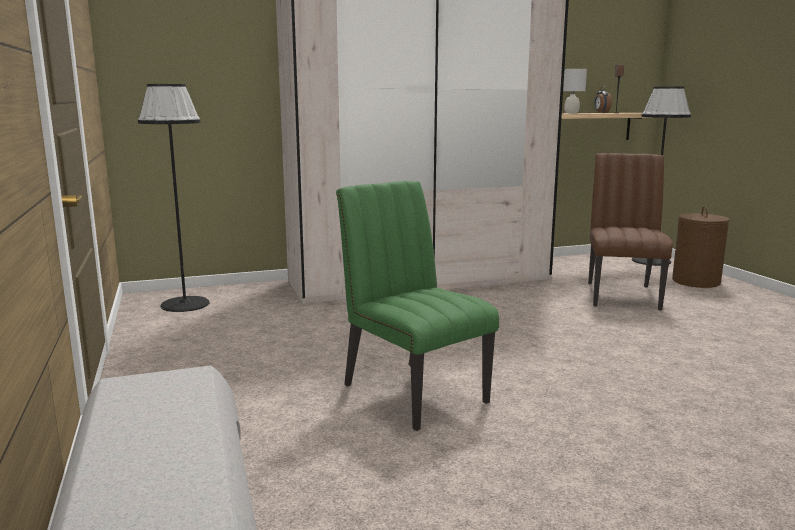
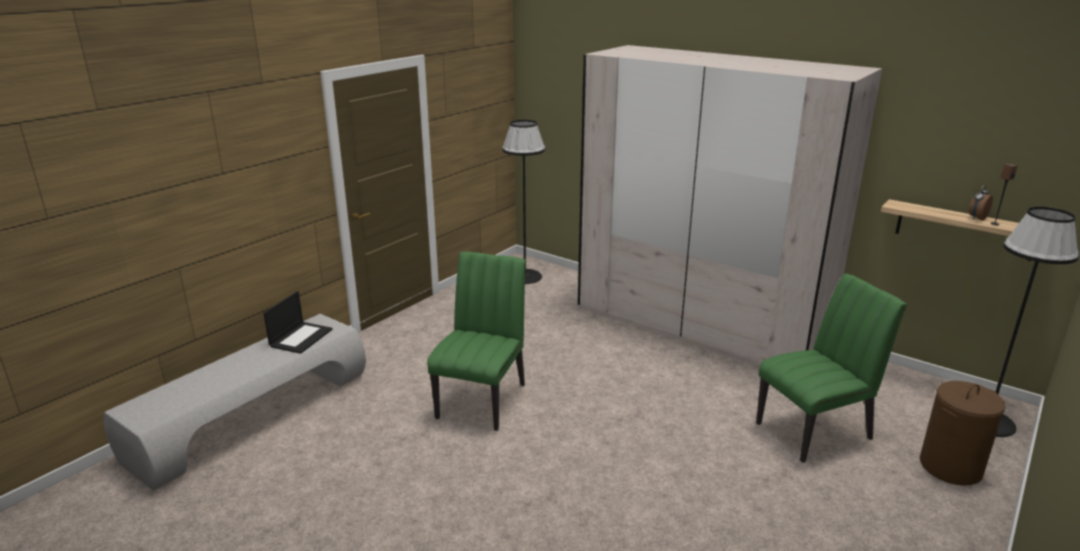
camera: 55 degrees right, 10 degrees up
grey table lamp [563,68,587,113] -> none
brown chair [588,153,673,310] -> green chair [756,273,907,463]
none -> laptop [263,291,333,354]

